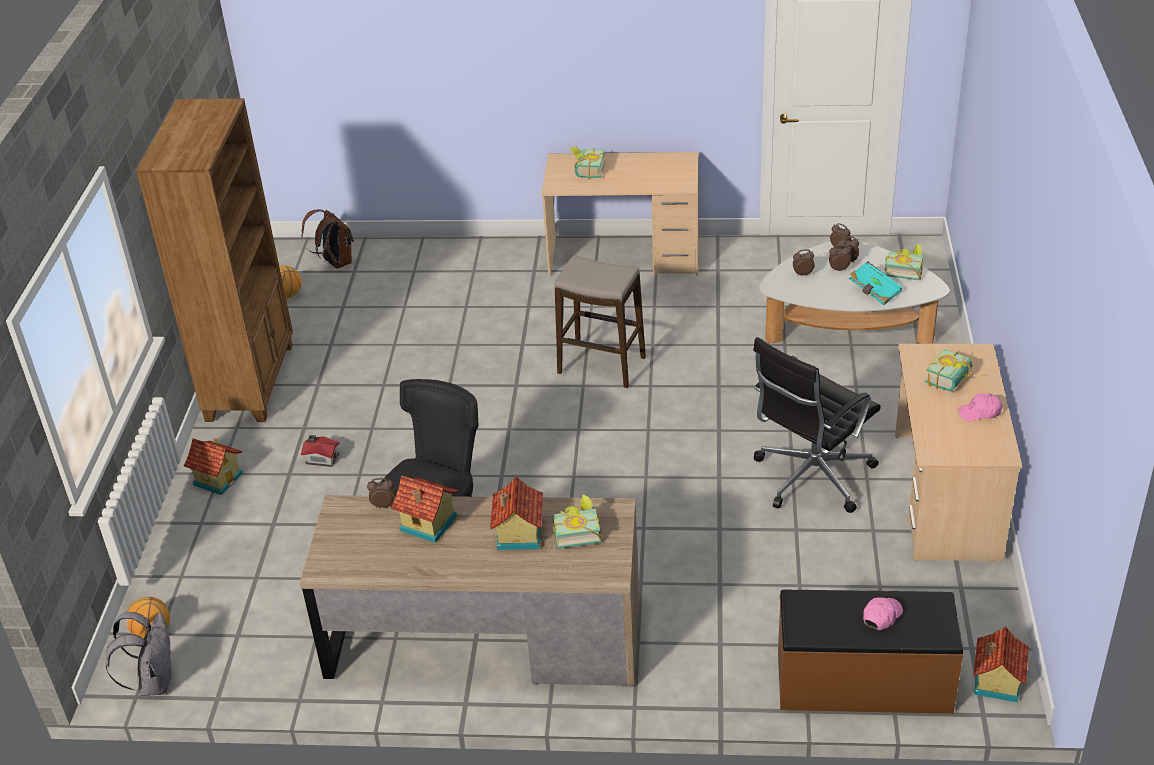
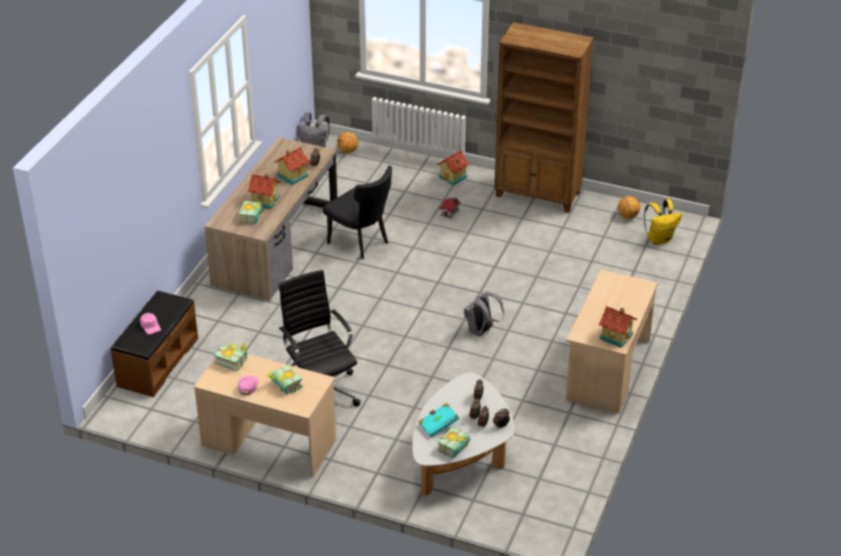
camera: 105 degrees right, 0 degrees up
brown backpack [301,209,354,269] -> yellow backpack [644,199,682,245]
stool [555,256,646,388] -> grey backpack [464,291,504,336]
book [569,146,605,179] -> book moved to [214,342,247,371]
toy house [974,627,1029,702] -> toy house moved to [598,306,637,348]

